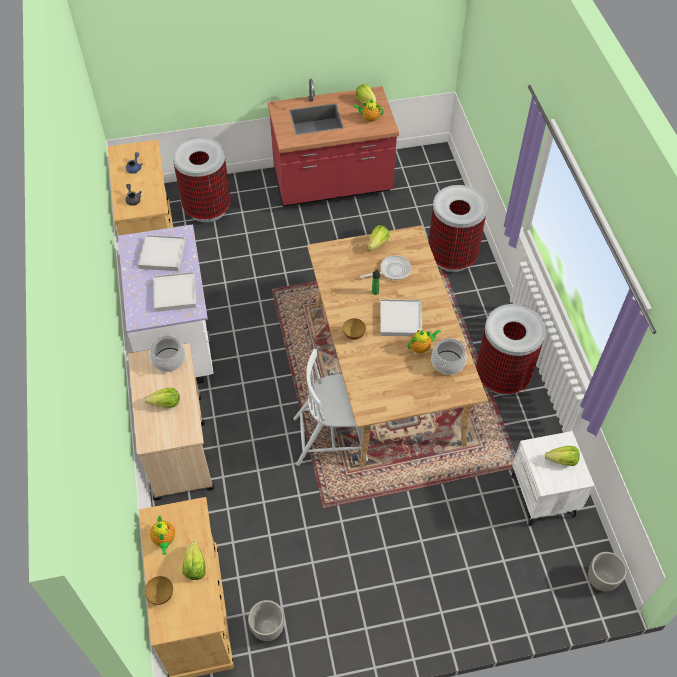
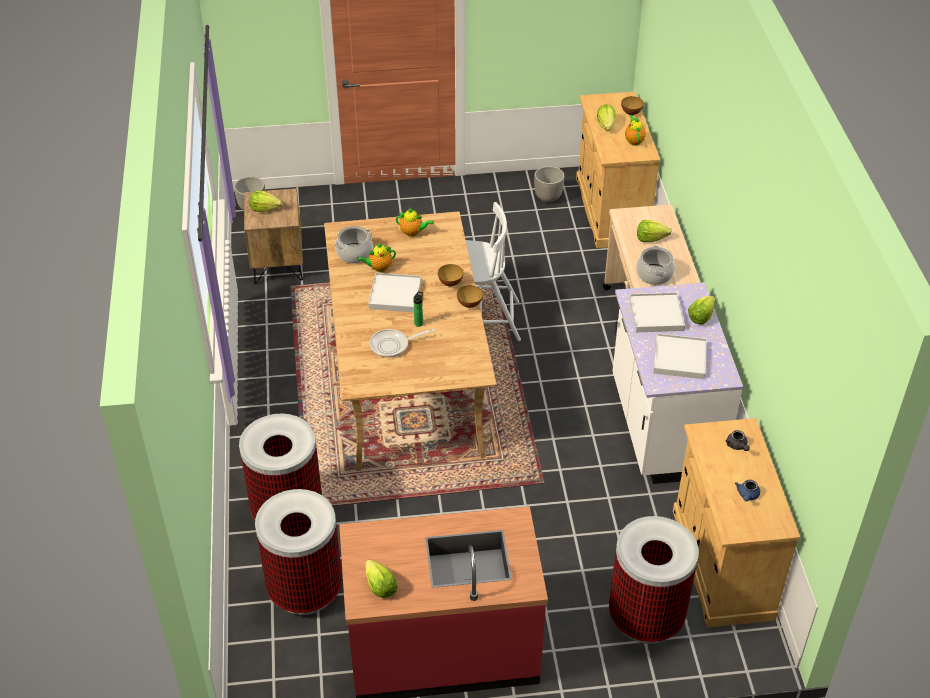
camera: 175 degrees left, 10 degrees down
teapot [353,99,384,122] -> teapot moved to [396,208,434,237]
lettuce [368,225,390,251] -> lettuce moved to [688,296,715,325]
trash can [476,304,546,395] -> trash can moved to [255,489,342,615]
white nightstand [511,431,594,526] -> brown nightstand [244,188,303,284]
none -> bowl [457,285,483,308]

